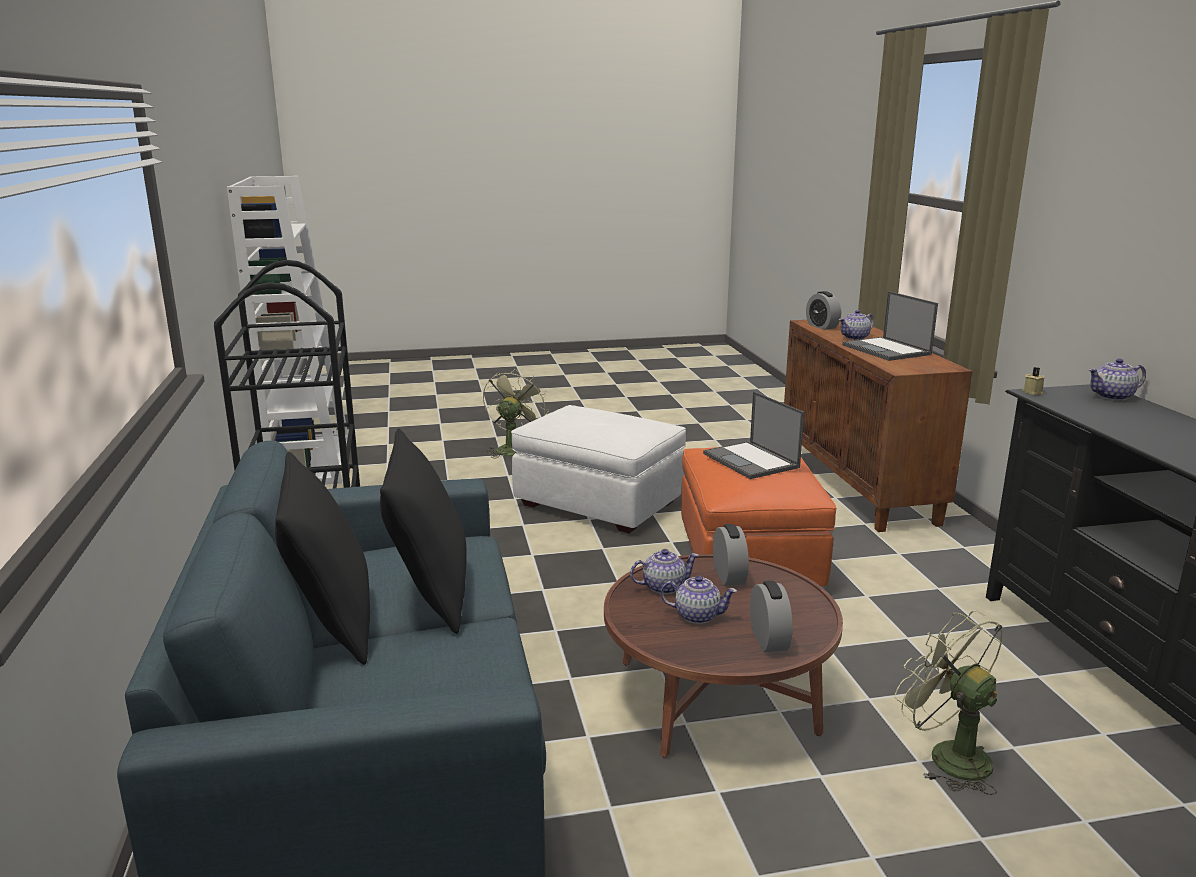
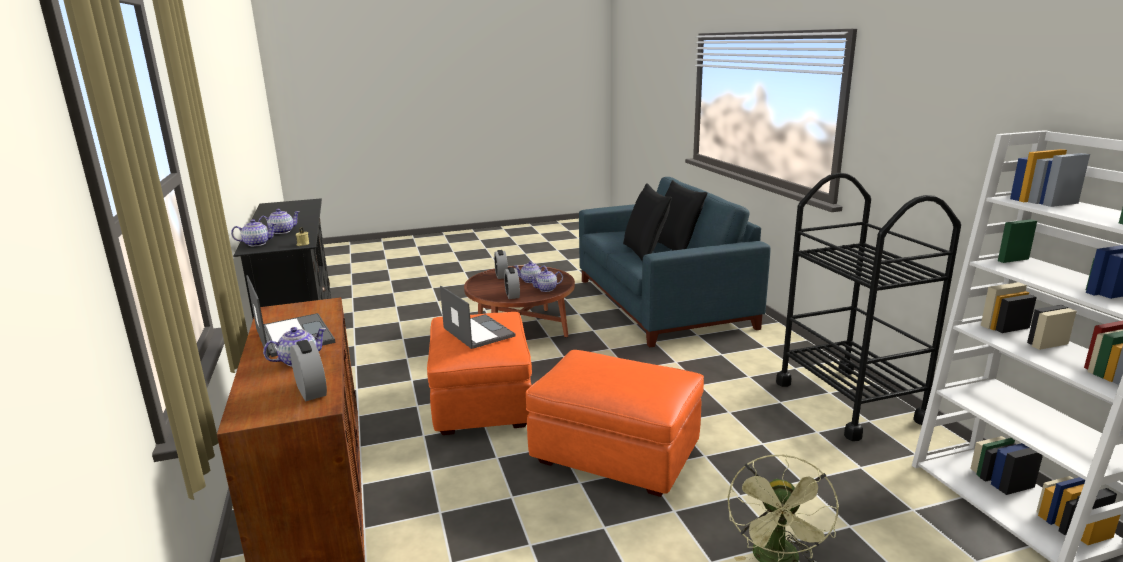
camera: 175 degrees right, 0 degrees up
white ottoman [511,405,686,533] -> orange ottoman [526,350,704,497]
green fan [895,610,1003,795] -> none
none -> teapot [258,209,300,234]

